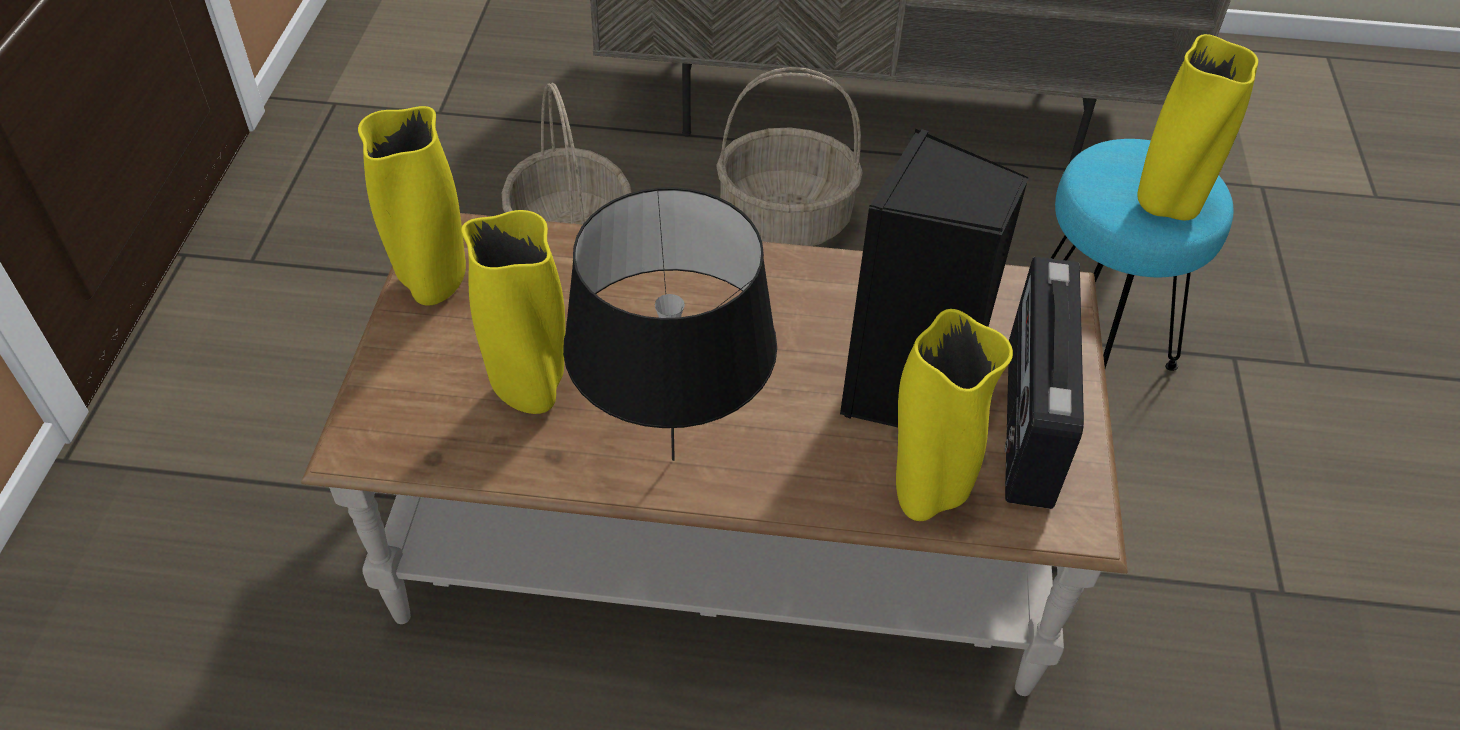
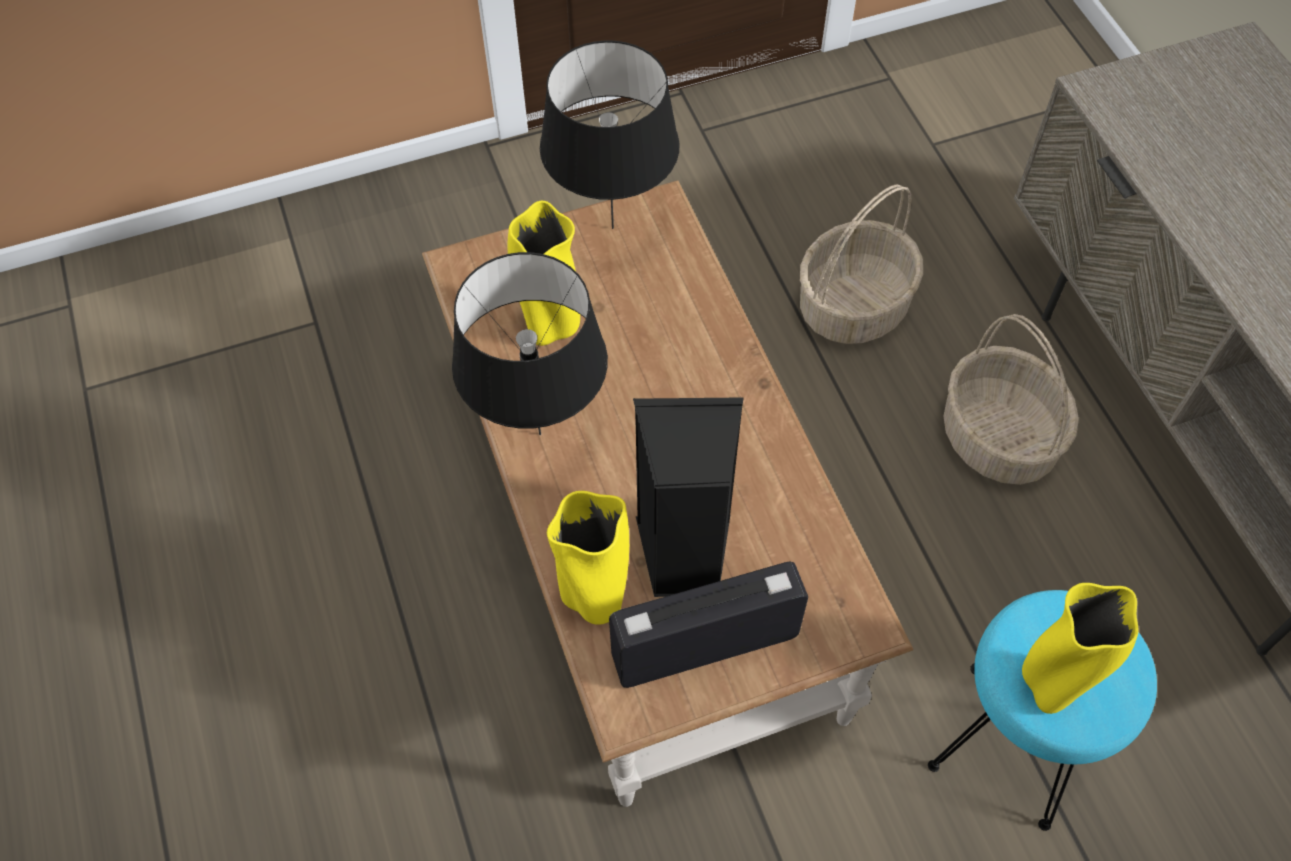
camera: 65 degrees right, 10 degrees up
yellow vase [358,106,466,306] -> black table lamp [540,40,679,229]

